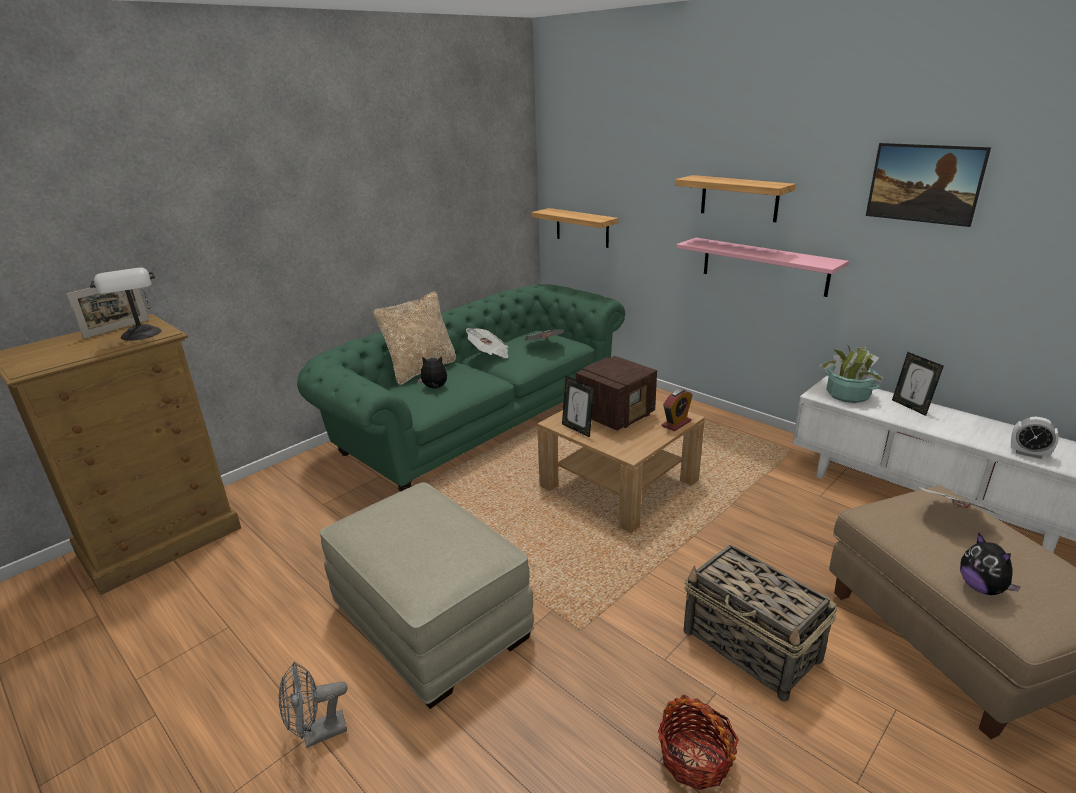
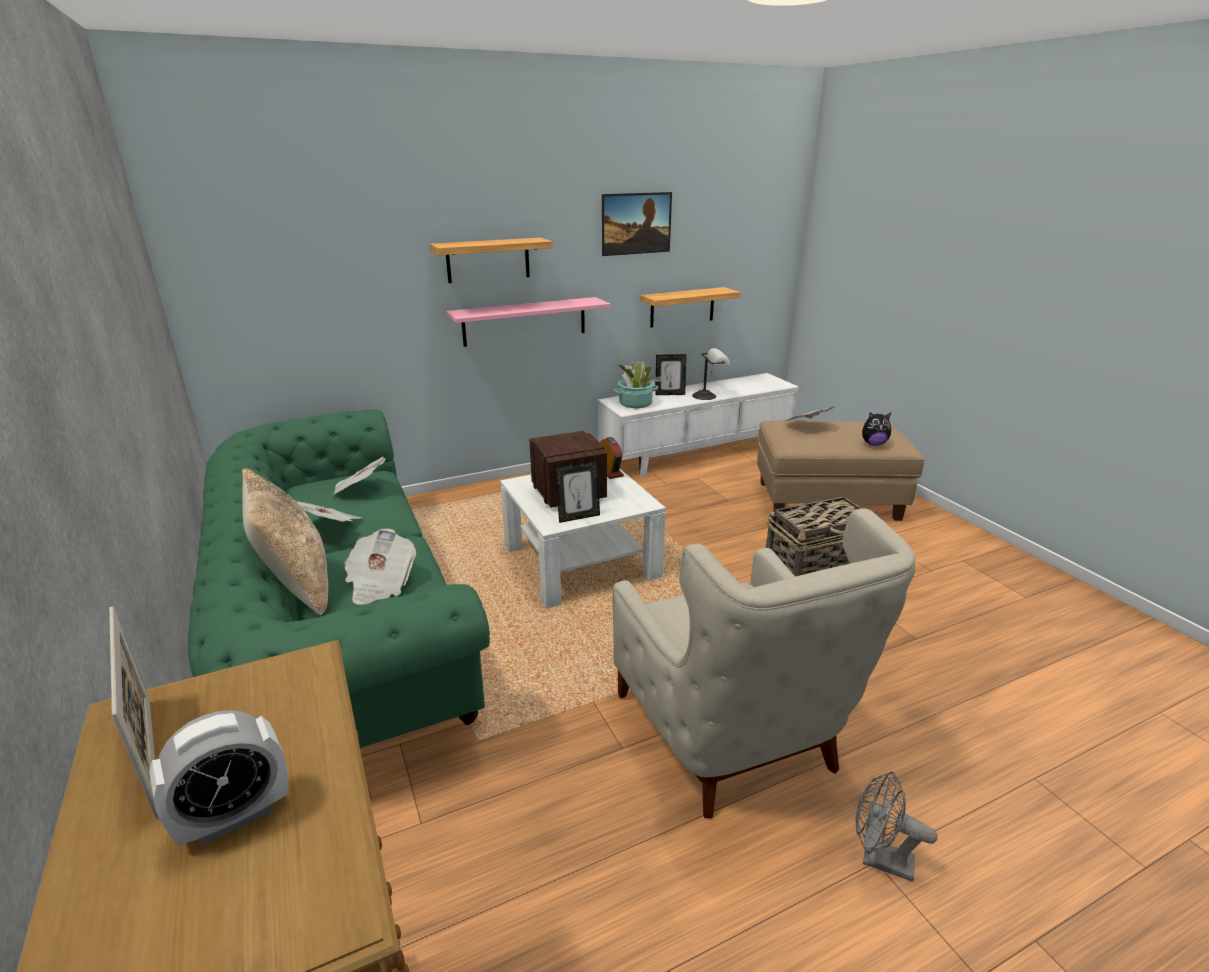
camera: 70 degrees left, 0 degrees up
table lamp [90,268,162,341] -> table lamp moved to [692,348,730,400]
grey fan [279,661,347,748] -> grey fan turned 120 degrees clockwise [856,772,938,881]
beige ottoman [320,482,534,709] -> beige armchair [613,508,915,818]
plush toy [417,356,447,389] -> newspaper [344,529,416,605]
shelf [531,208,618,248] -> shelf moved to [640,287,741,327]
brown coffee table [537,400,705,533] -> white coffee table [500,469,666,609]
basket [658,695,739,790] -> none
alarm clock [1011,417,1059,459] -> alarm clock moved to [149,710,288,846]

